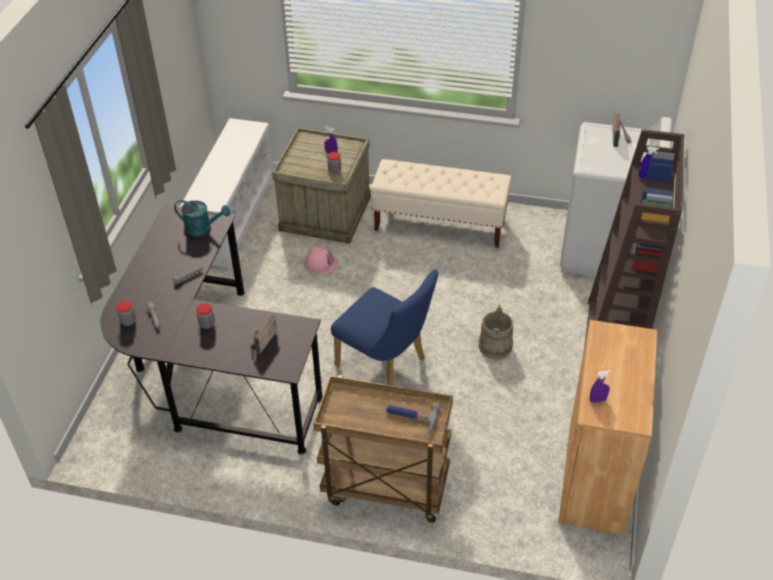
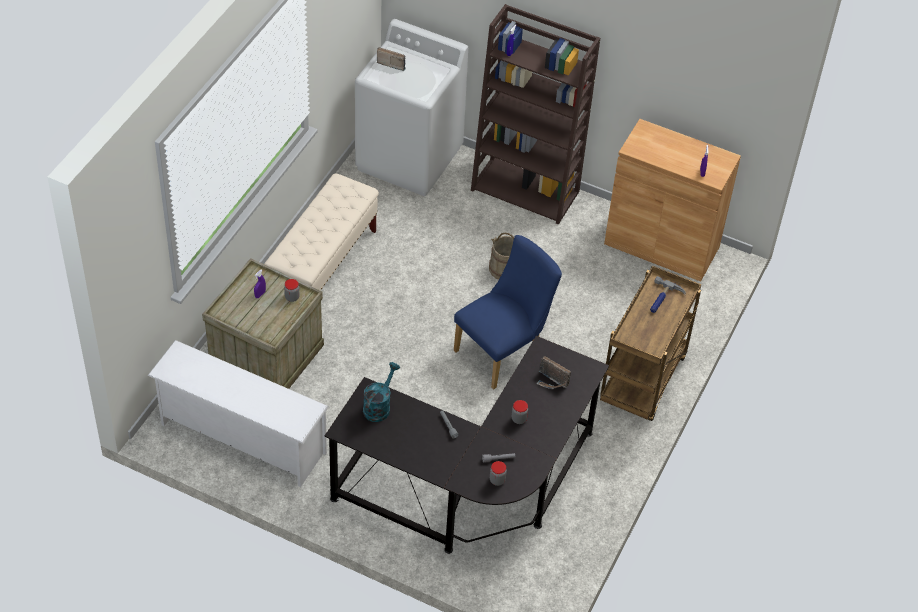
camera: 80 degrees left, 5 degrees up
pink hard hat [304,246,338,274] -> none

